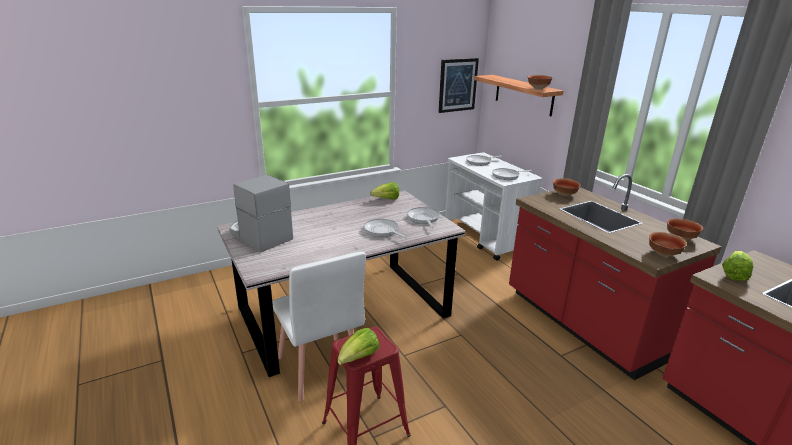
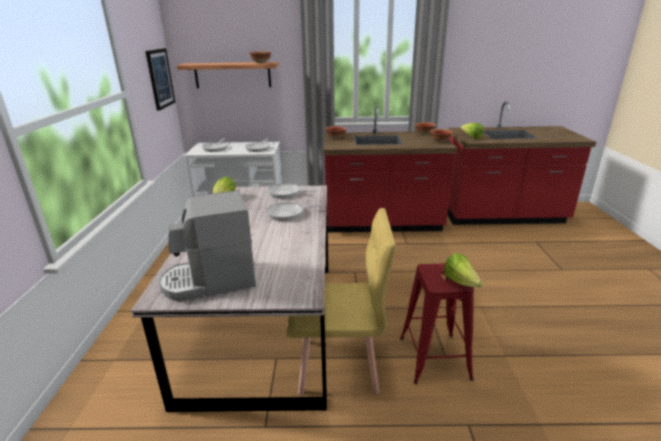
camera: 60 degrees left, 0 degrees up
white chair [272,252,366,402] -> yellow chair [286,208,396,395]

